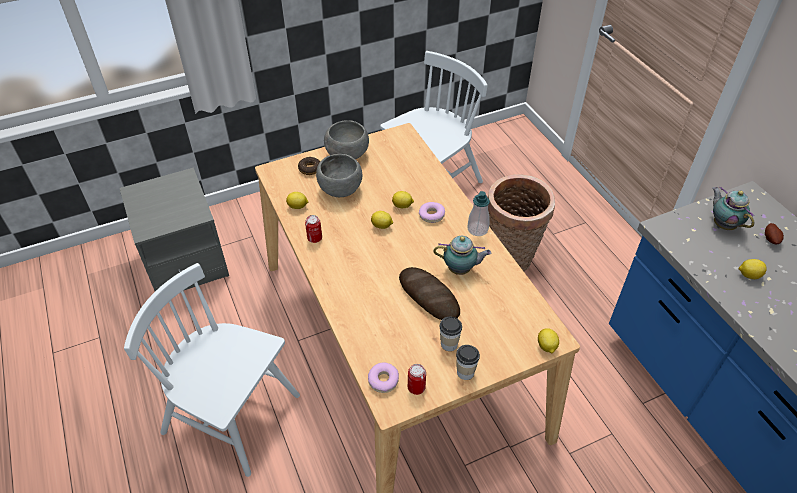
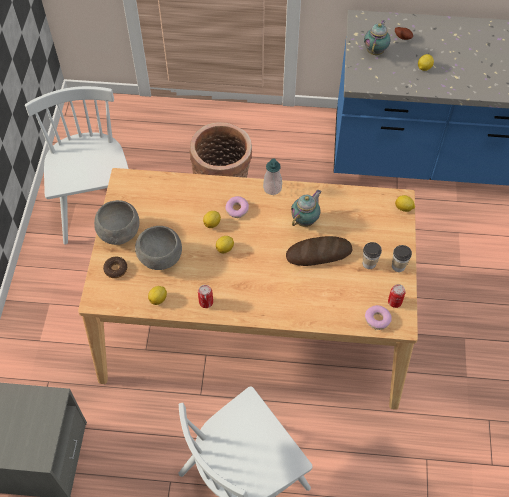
camera: 60 degrees left, 10 degrees up
teapot [712,187,755,230] -> teapot turned 105 degrees clockwise [364,20,390,55]

